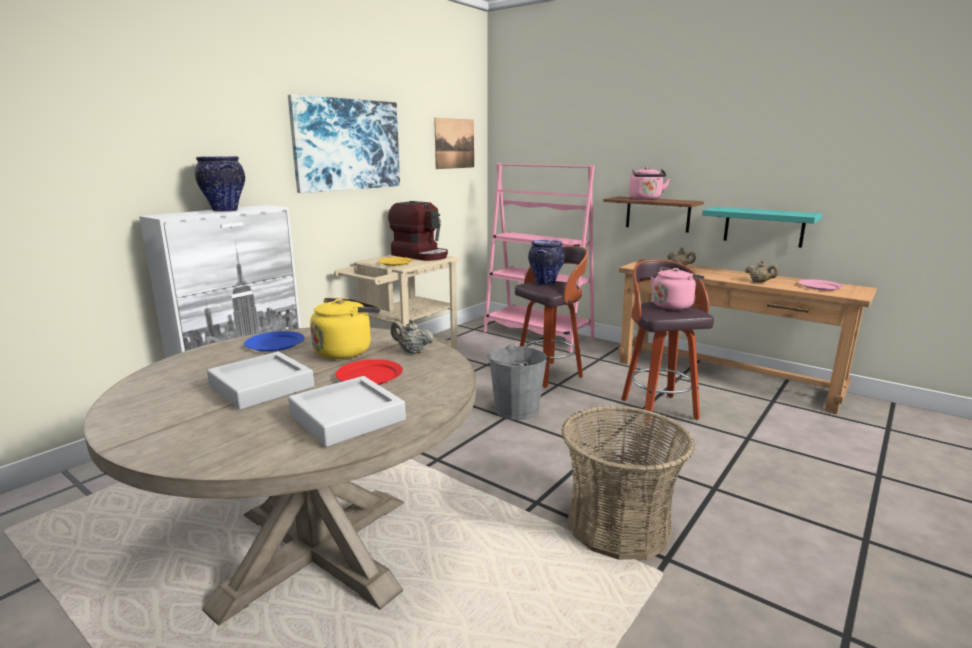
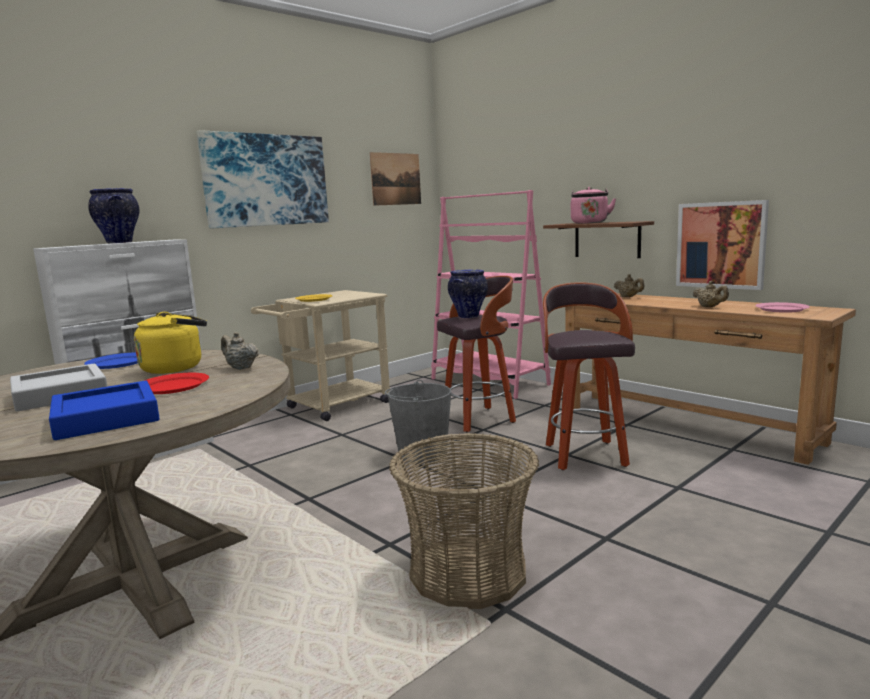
camera: 10 degrees right, 5 degrees down
grey tray [288,376,406,447] -> blue tray [49,381,160,440]
coffee machine [388,201,448,261] -> none
pink kettle [650,267,704,310] -> none
turquoise shelf [702,207,823,248] -> picture [676,200,769,290]

